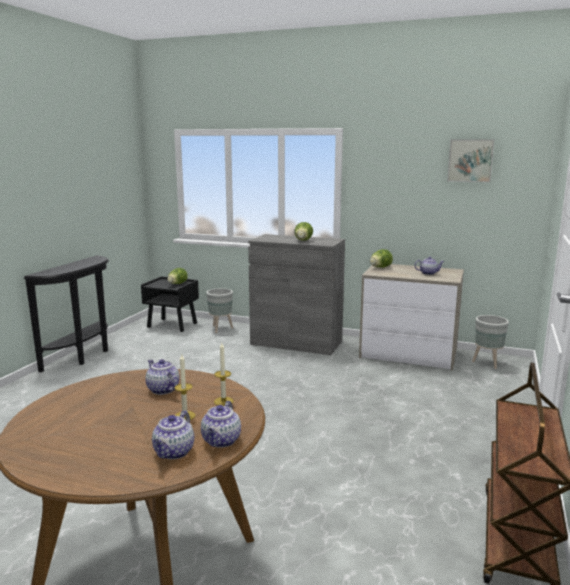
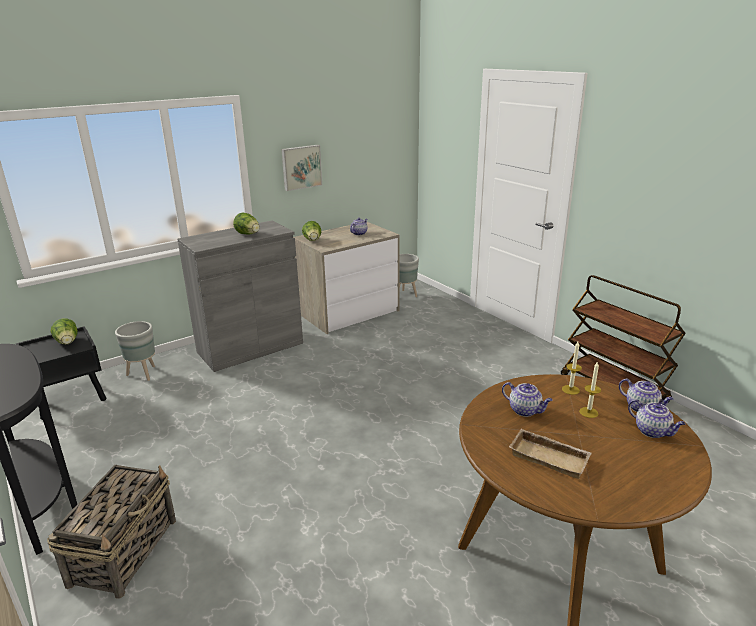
camera: 55 degrees left, 10 degrees up
teapot [145,359,180,395] -> teapot turned 135 degrees counterclockwise [502,382,553,417]
picture [447,140,494,182] -> picture moved to [281,145,322,191]
none -> basket [47,465,176,599]
none -> beige tray [509,429,592,479]

